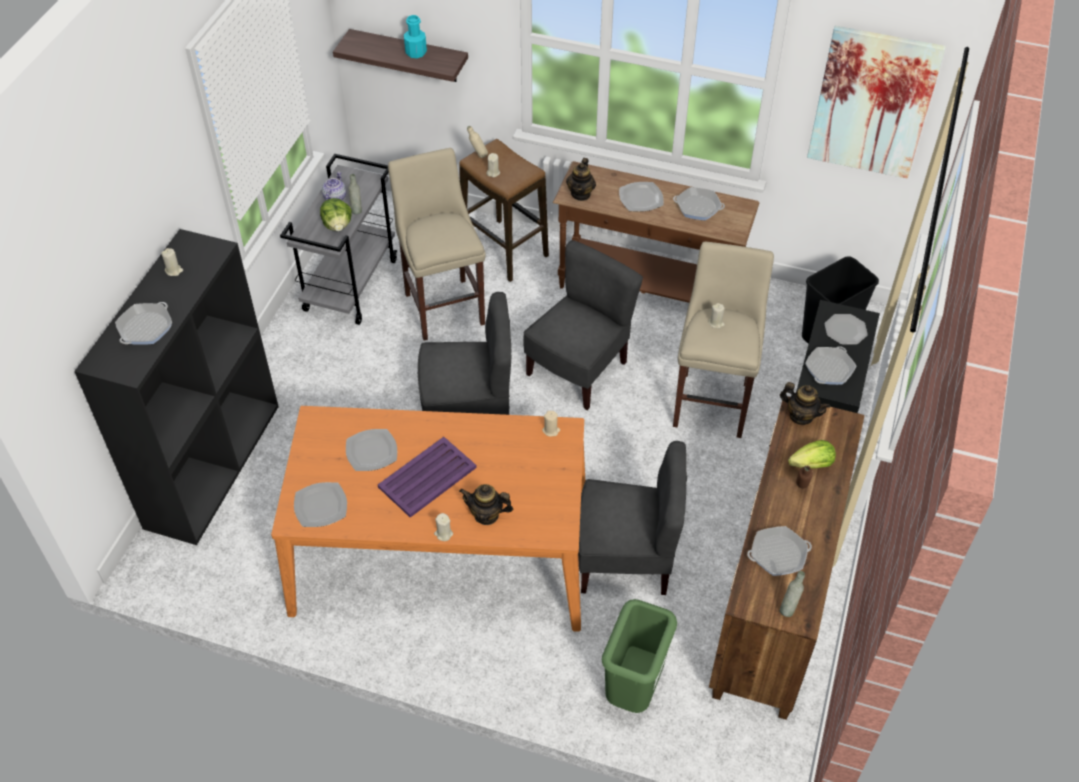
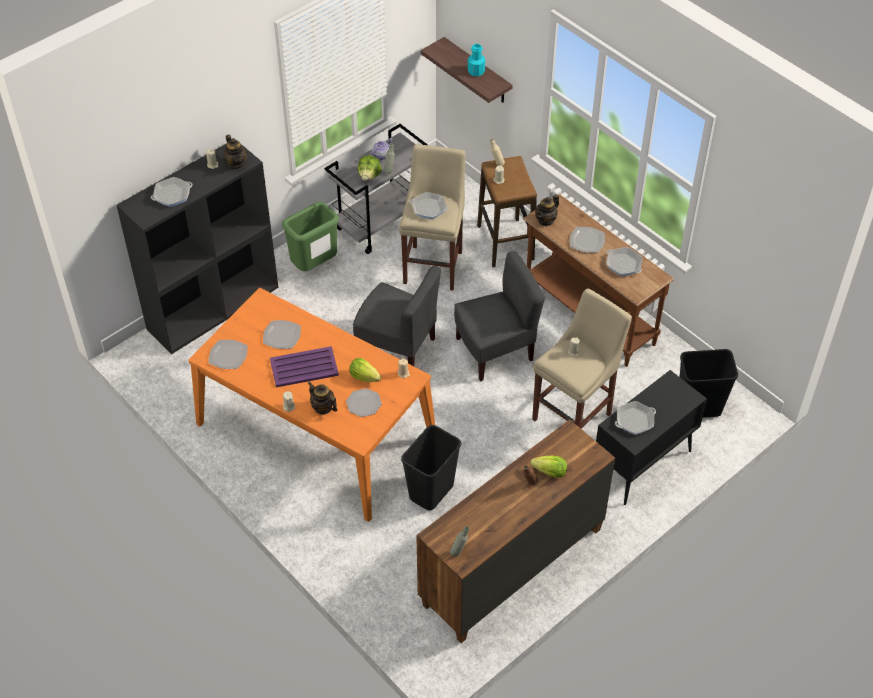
camera: 30 degrees right, 0 degrees up
grey chair [578,441,687,595] -> black trash can [401,425,461,510]
green trash can [602,599,677,713] -> green trash can moved to [282,202,339,271]
frying pan [747,526,812,576] -> frying pan moved to [410,192,449,219]
teapot [780,382,831,425] -> teapot moved to [223,135,247,169]
picture [807,26,946,179] -> none
plate [825,314,868,345] -> plate moved to [346,388,382,417]
none -> lettuce [349,358,381,382]

